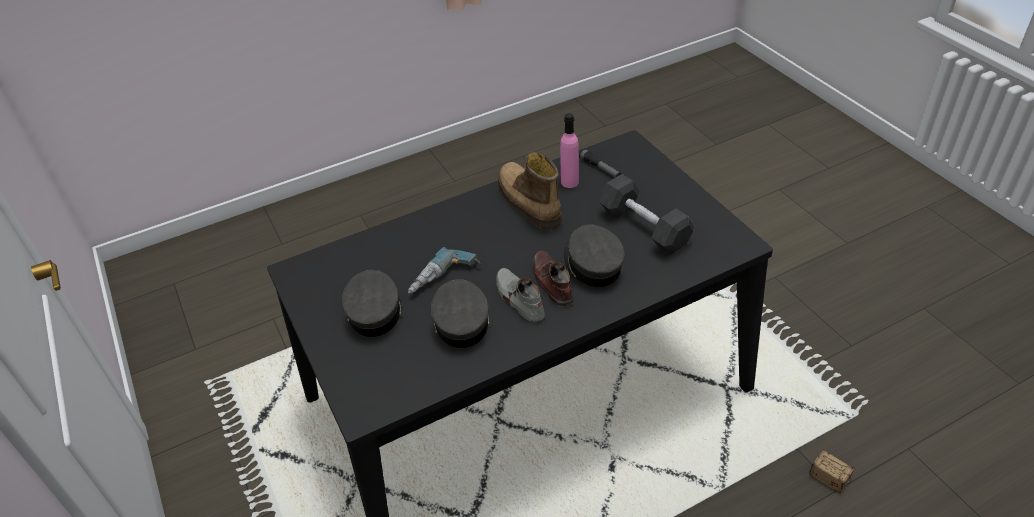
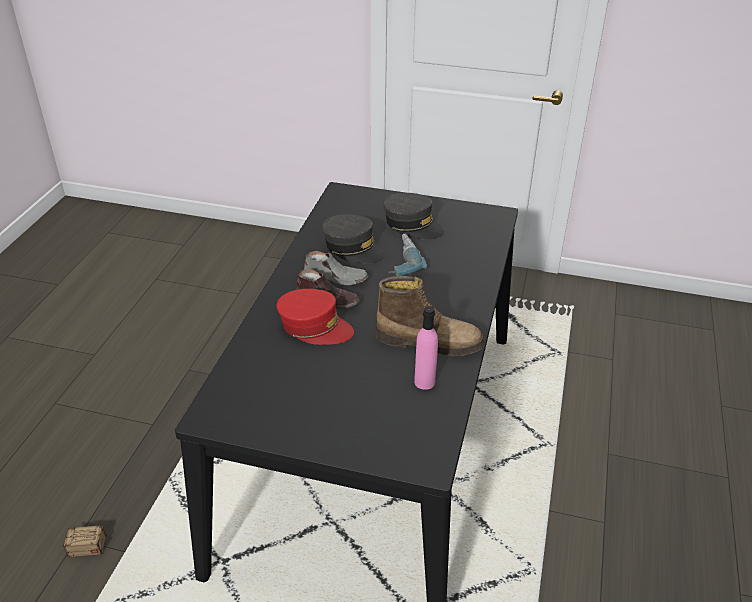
camera: 130 degrees right, 5 degrees down
grey cap [564,225,625,287] -> red cap [276,289,354,345]
flashlight [579,149,621,178] -> none
black dumbbell [599,174,694,255] -> none

